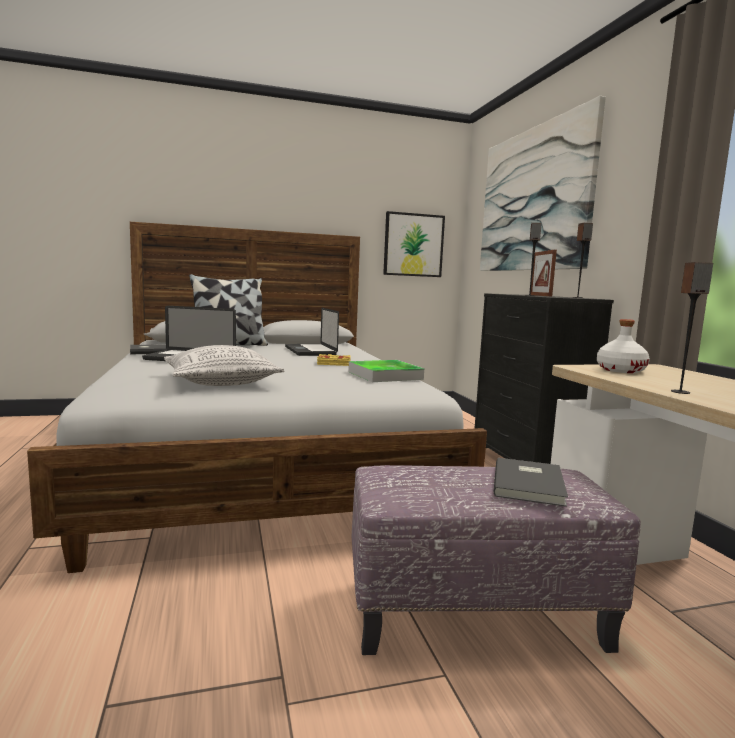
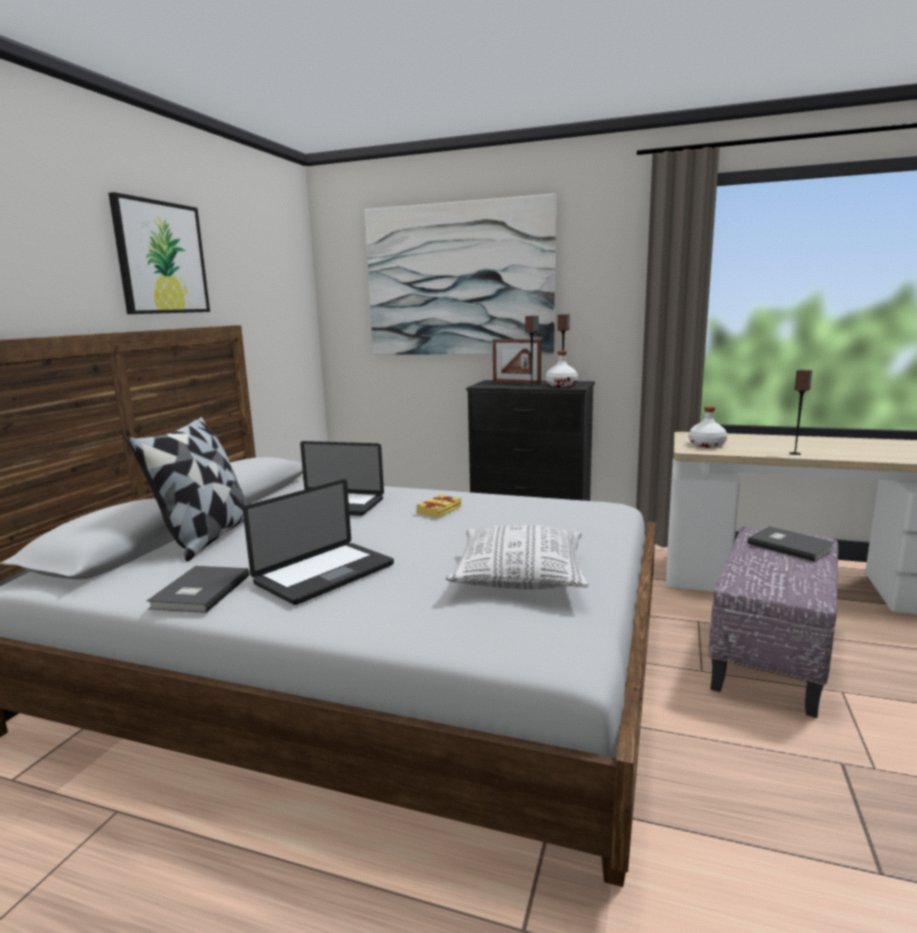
camera: 55 degrees left, 5 degrees up
tray [348,360,424,382] -> none
picture [383,211,445,277] -> picture moved to [108,192,210,314]
none -> white bottle [546,351,578,387]

